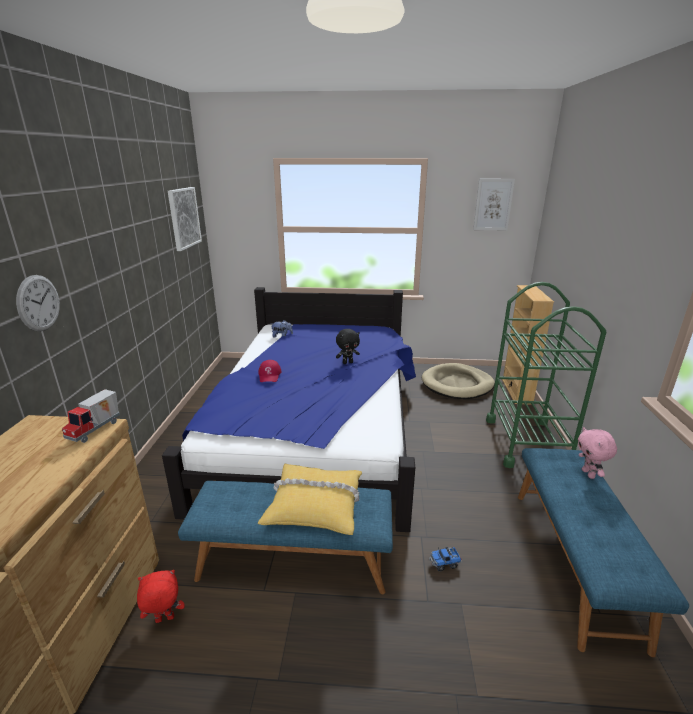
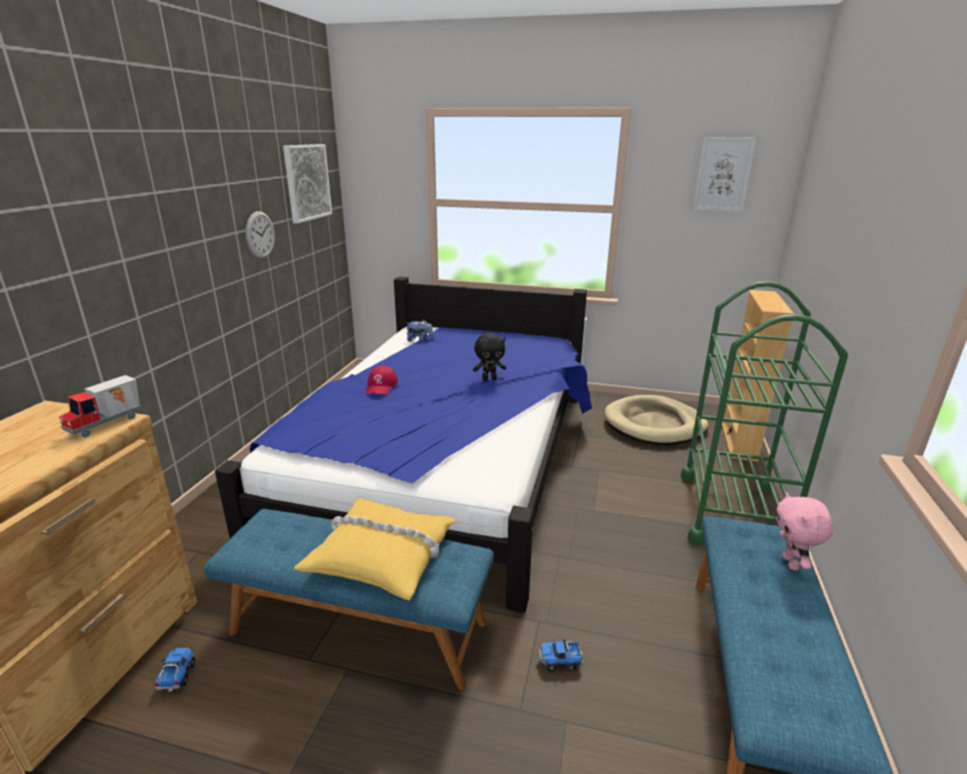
camera: 10 degrees right, 0 degrees up
wall clock [16,275,60,331] -> wall clock moved to [246,211,275,259]
red plush toy [137,570,185,623] -> toy truck [154,647,195,691]

